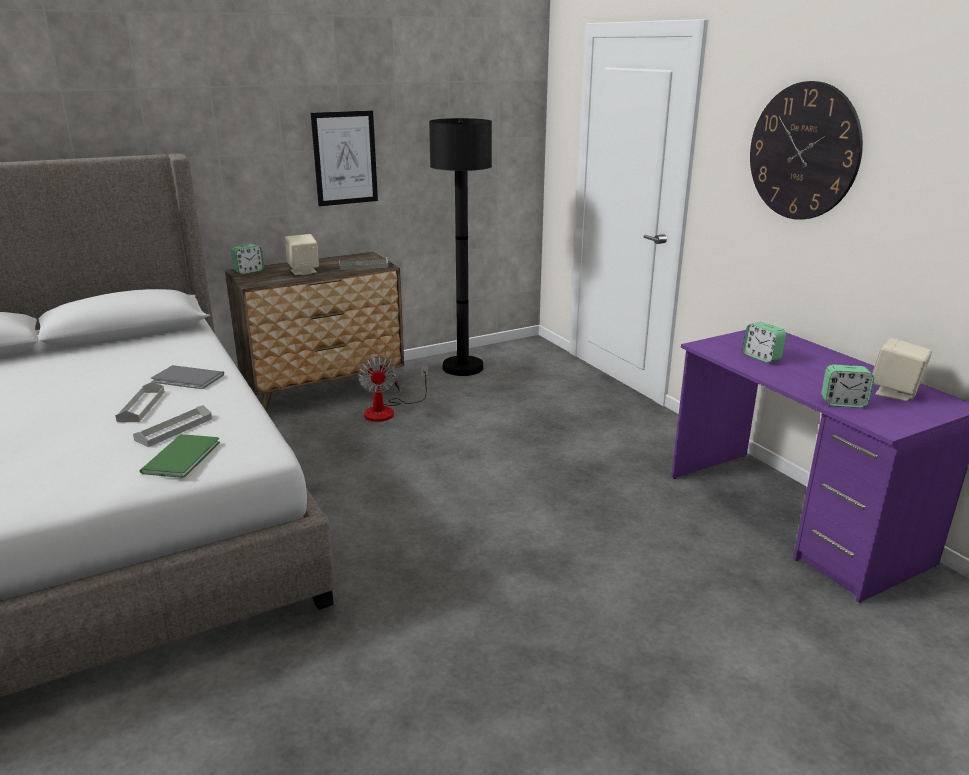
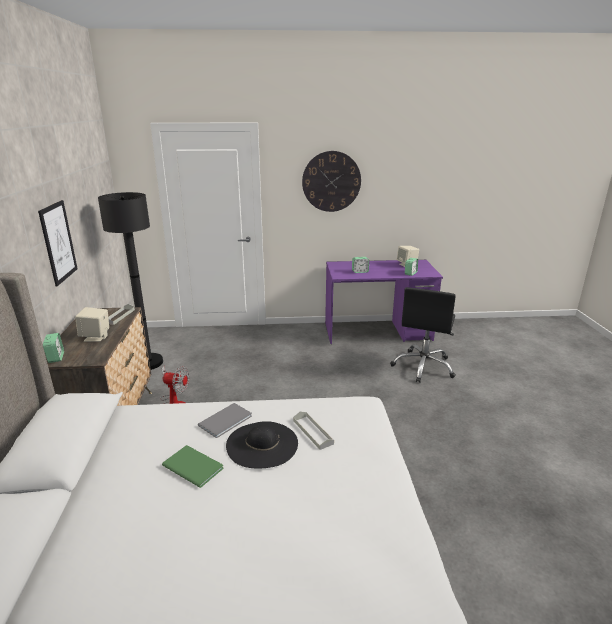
camera: 65 degrees left, 0 degrees up
grey tray [115,382,165,422] -> black hat [226,421,298,469]
green book [140,434,220,478] -> green book moved to [162,445,223,488]
none -> black office chair [390,287,456,383]

